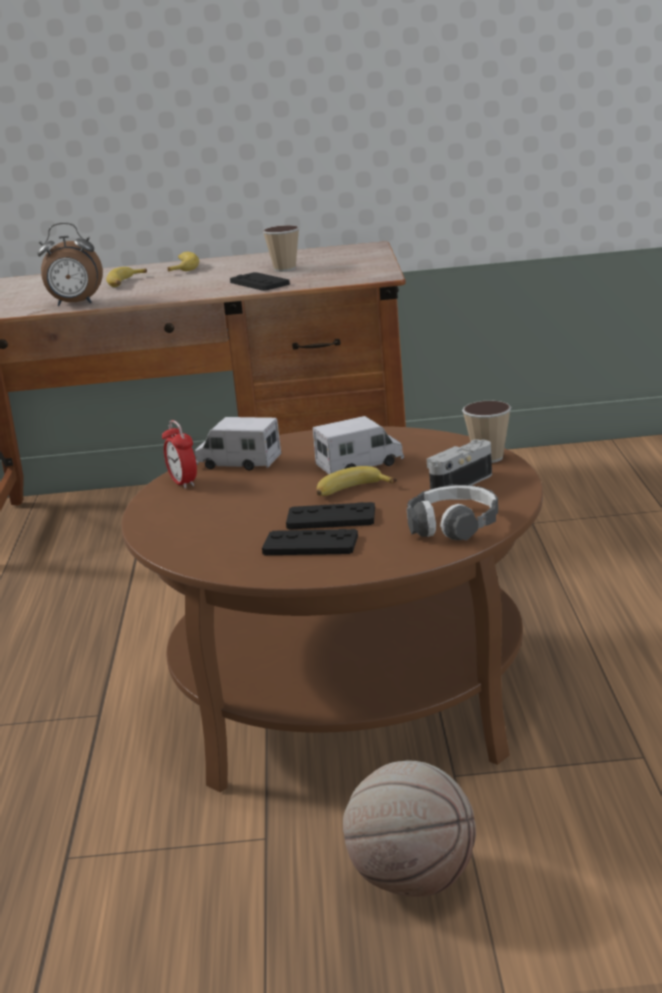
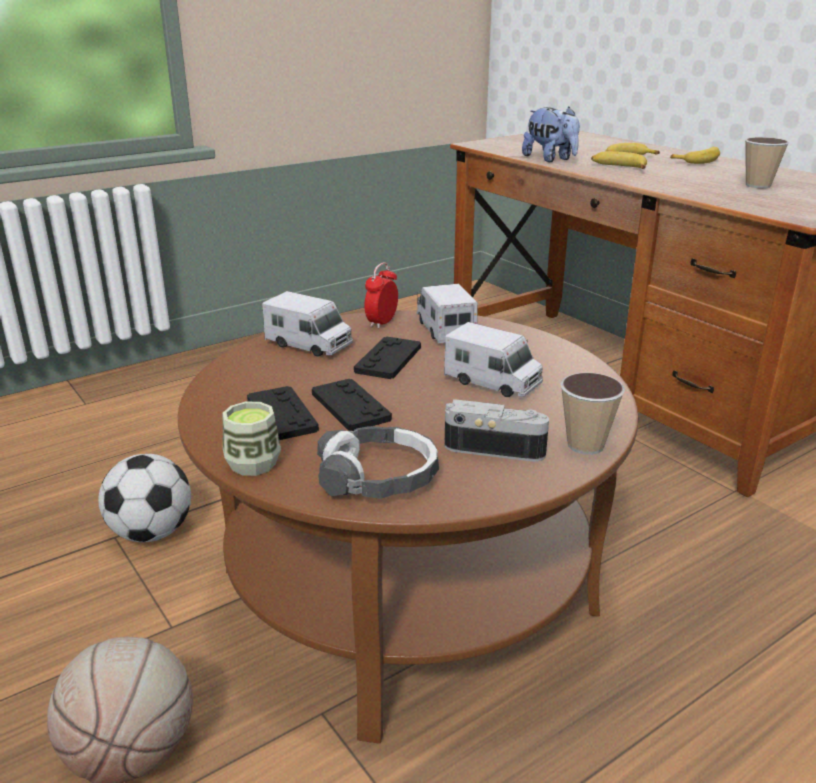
camera: 55 degrees right, 5 degrees up
alarm clock [38,223,103,306] -> plush toy [522,107,580,162]
black game controller [230,272,290,291] -> black game controller moved to [354,337,421,379]
banana [316,466,397,496] -> banana moved to [591,151,647,169]
none -> football [98,454,191,542]
none -> cup [223,402,281,476]
none -> toy truck [262,291,353,357]

